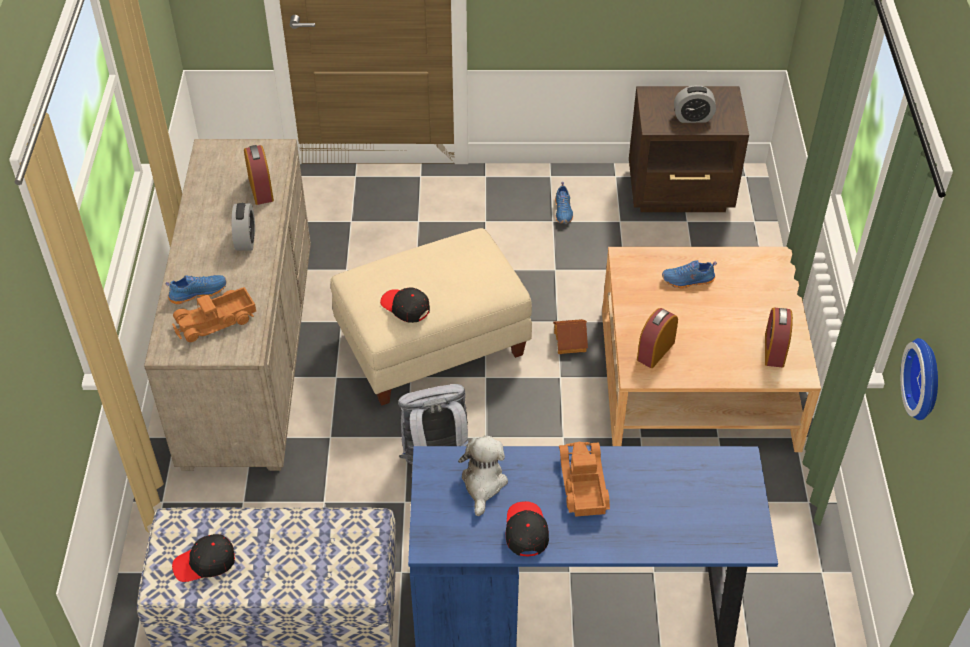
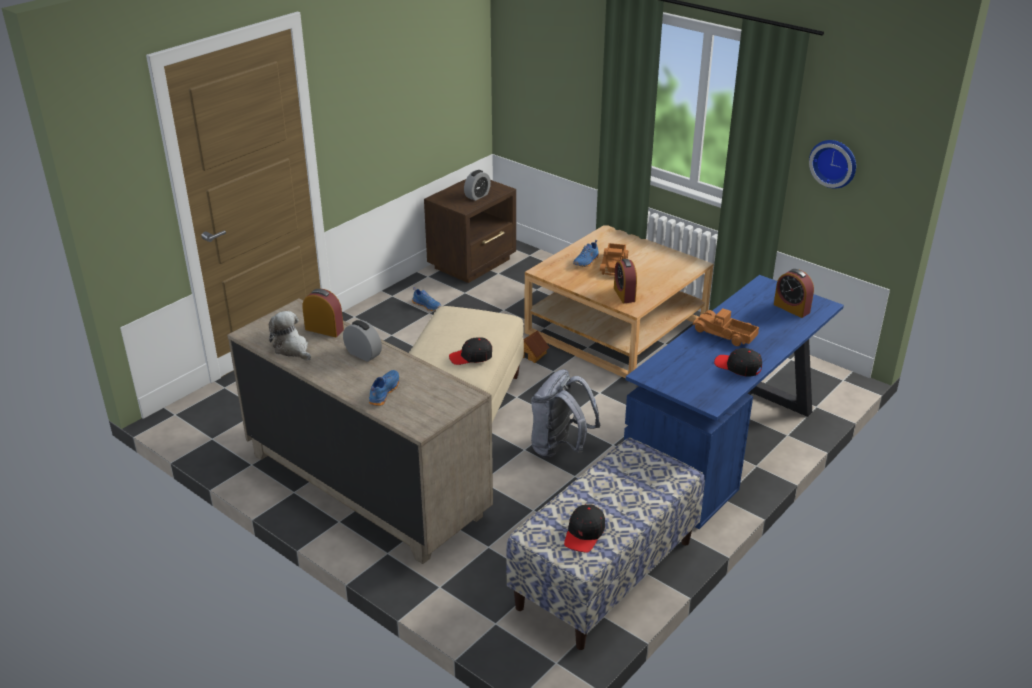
camera: 50 degrees left, 15 degrees down
toy truck [172,287,256,342] -> toy truck moved to [600,243,629,276]
plush toy [458,435,508,516] -> plush toy moved to [269,311,311,360]
alarm clock [765,307,793,367] -> alarm clock moved to [774,269,814,318]

